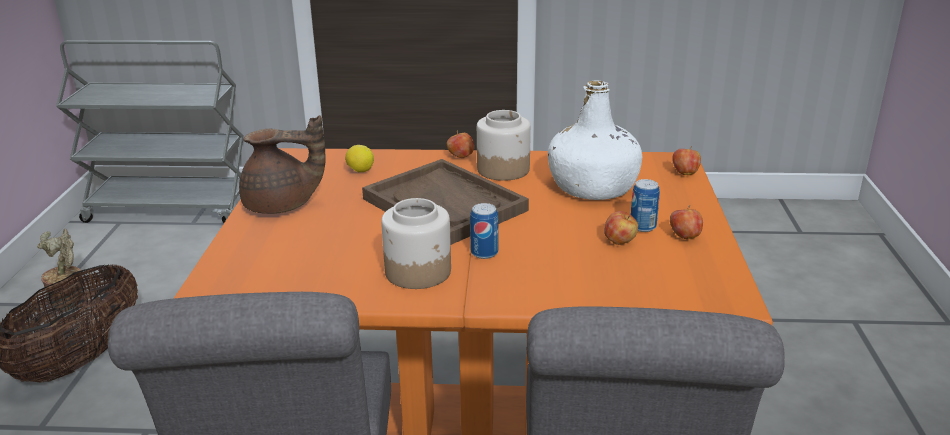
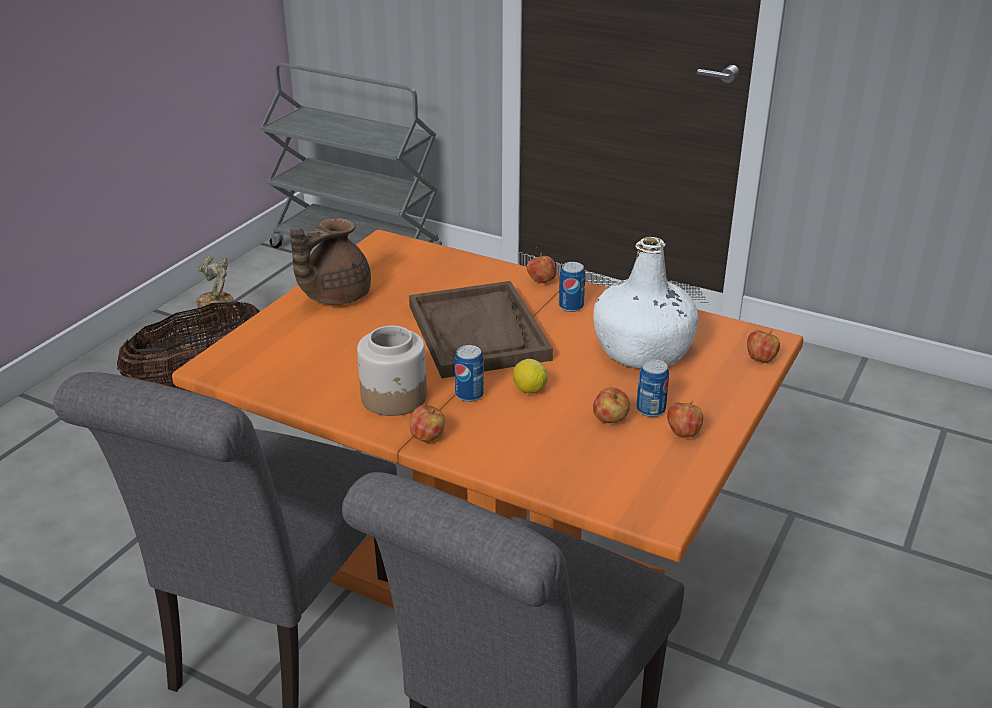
camera: 25 degrees right, 5 degrees up
brown teapot [239,115,325,214] -> brown teapot turned 105 degrees clockwise [290,218,371,305]
lemon [345,145,374,172] -> lemon moved to [513,359,548,394]
jar [477,110,531,181] -> can [559,262,585,312]
none -> apple [410,405,445,443]

